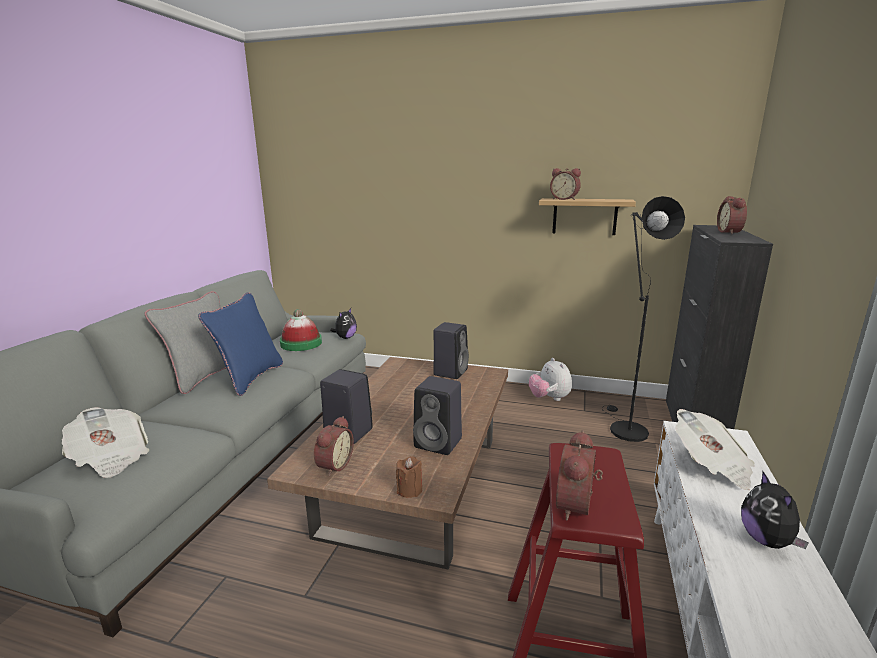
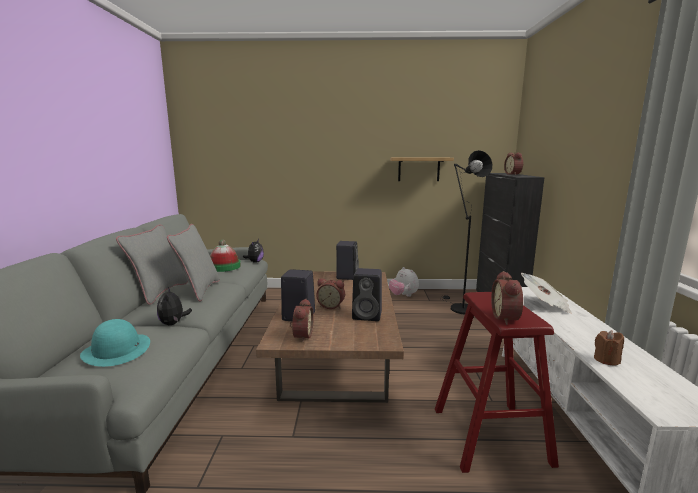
camera: 15 degrees left, 5 degrees down
newspaper [62,407,149,478] -> turquoise hat [80,319,150,367]
blue pillow [198,292,283,396] -> grey pillow [167,224,220,302]
brown candle [396,456,422,498] -> brown candle moved to [594,330,624,366]
alarm clock [550,168,581,200] -> alarm clock moved to [316,278,345,309]
plush toy [741,470,808,549] -> plush toy moved to [157,287,192,325]

